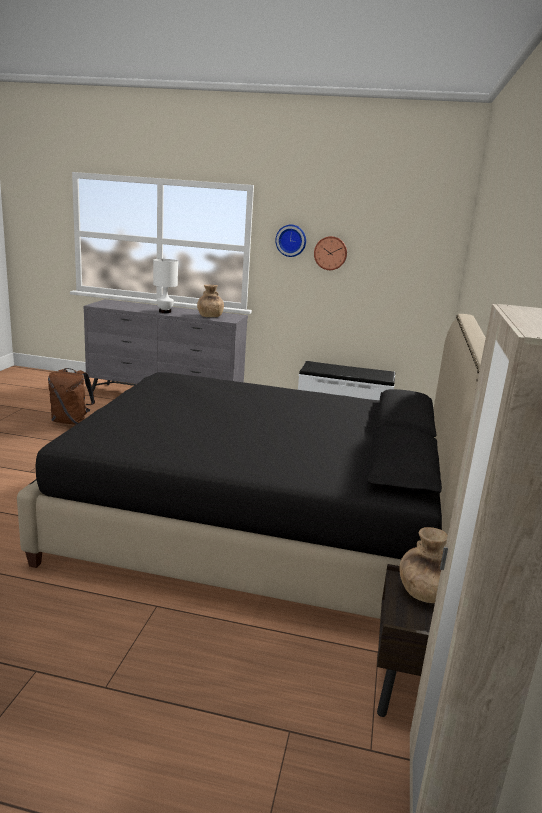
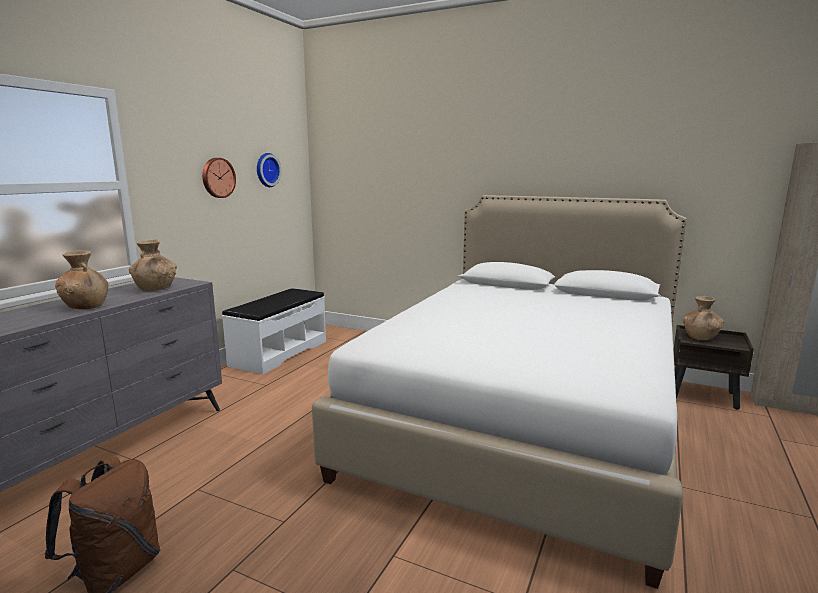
camera: 75 degrees left, 5 degrees down
black bed [17,314,486,619] -> white bed [312,195,687,589]
white table lamp [153,259,178,313] -> brown vase [55,250,108,309]
wall clock [275,225,306,257] -> wall clock moved to [257,153,282,187]

